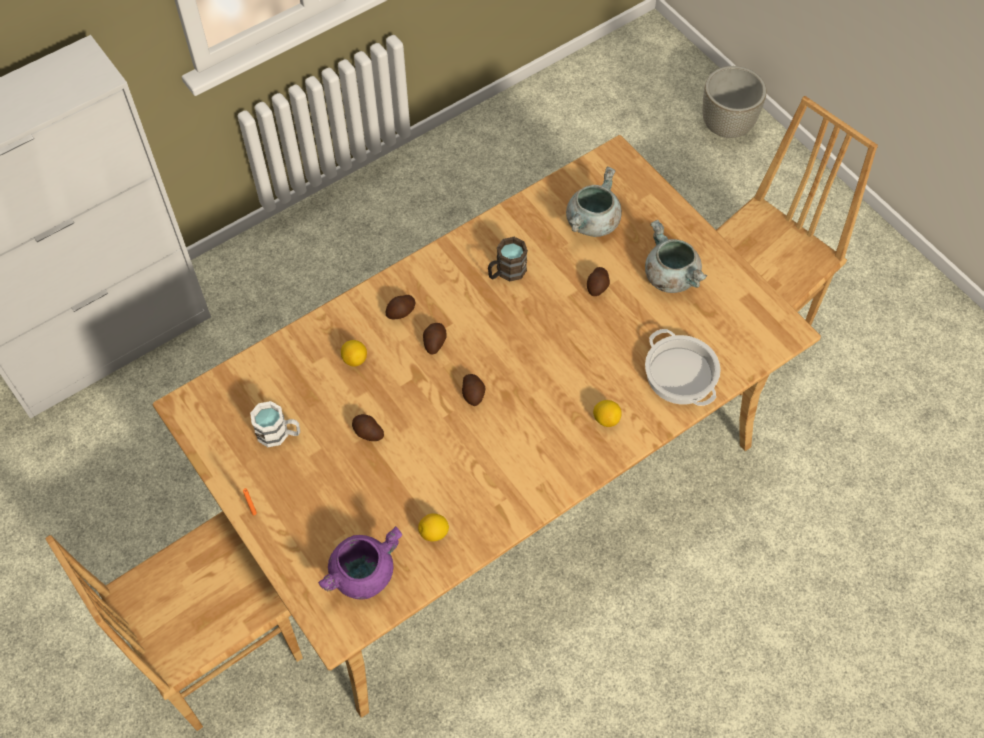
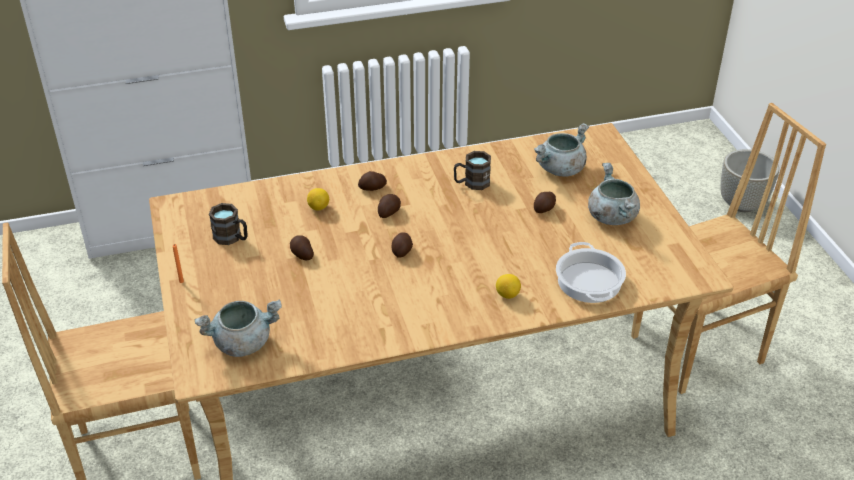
camera: 20 degrees right, 20 degrees down
white mug [250,401,300,447] -> brown mug [209,203,248,245]
purple cooking pot [318,526,402,600] -> grey cooking pot [195,299,282,357]
lemon [418,513,449,541] -> none

